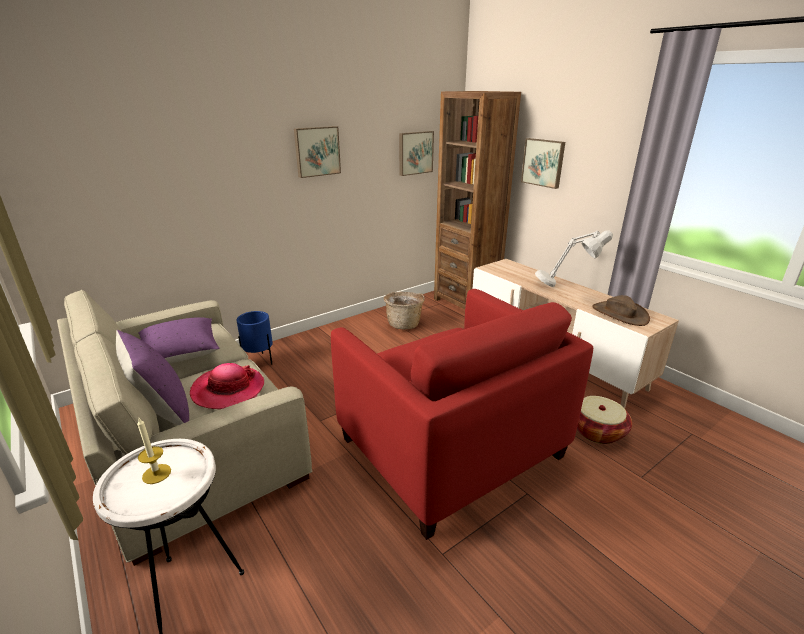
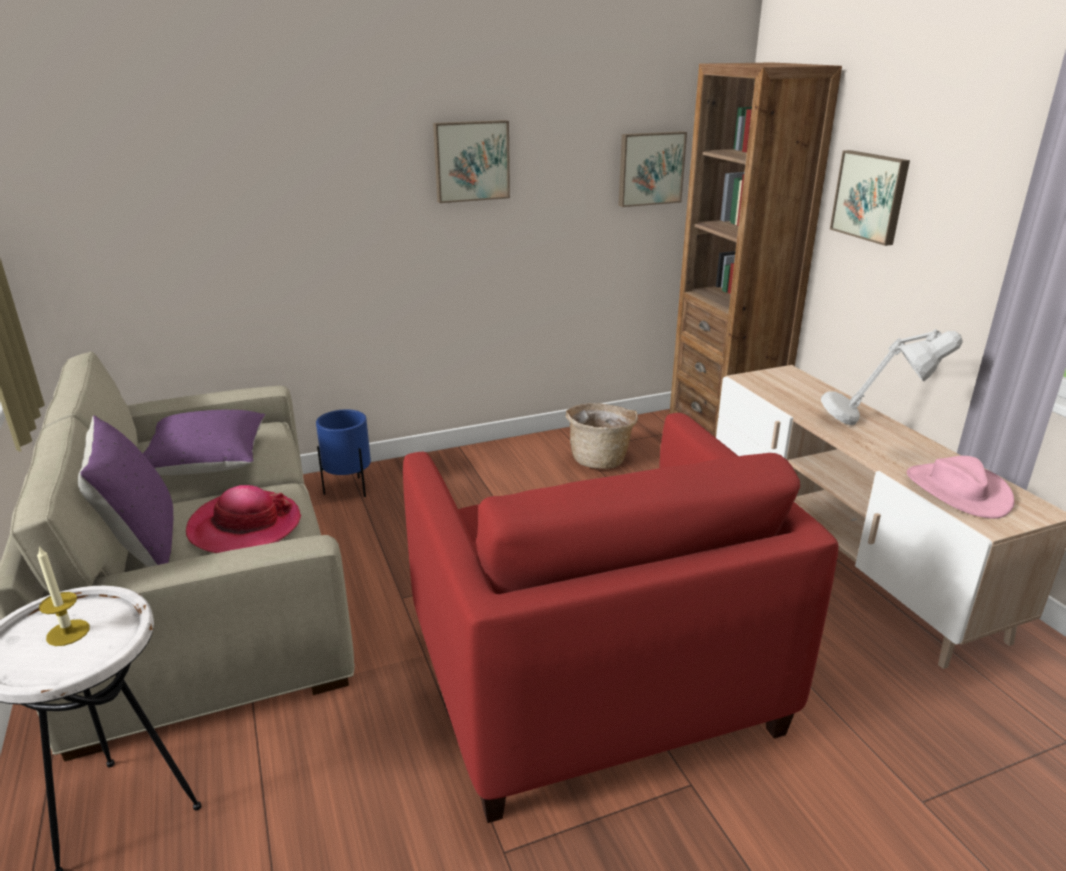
camera: 15 degrees right, 0 degrees up
basket [577,396,632,444] -> none
brown hat [592,295,650,326] -> pink hat [907,456,1015,519]

